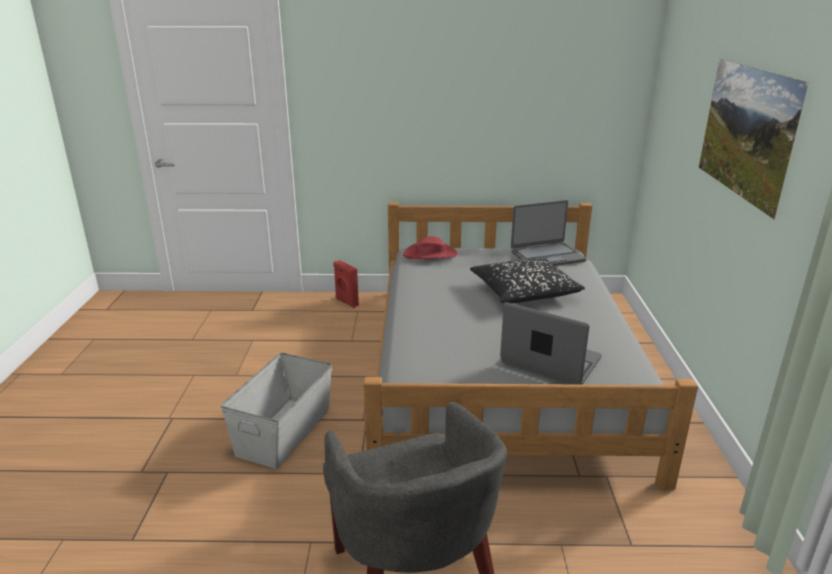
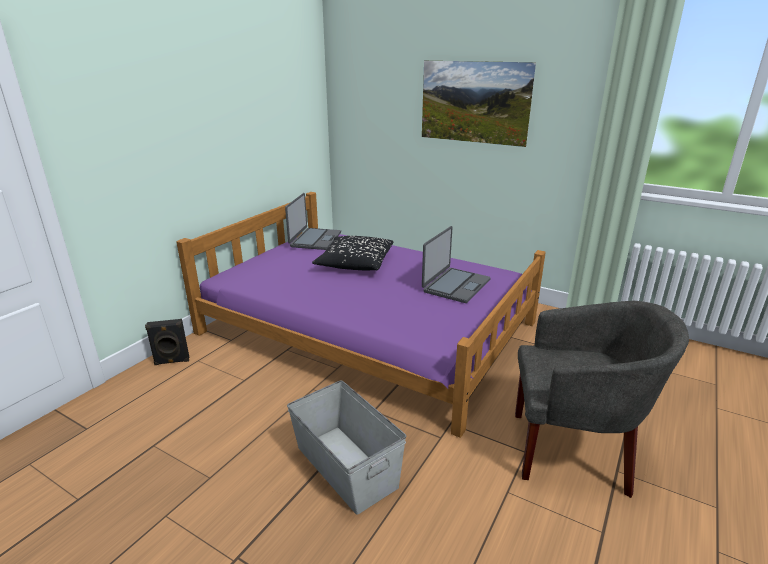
camera: 60 degrees left, 0 degrees up
red speaker [333,260,359,308] -> black speaker [145,319,189,365]
grey bed [363,202,698,490] -> purple bed [177,192,546,438]
red hat [403,236,458,259] -> none
laptop [500,302,602,385] -> laptop turned 150 degrees clockwise [422,226,491,303]

